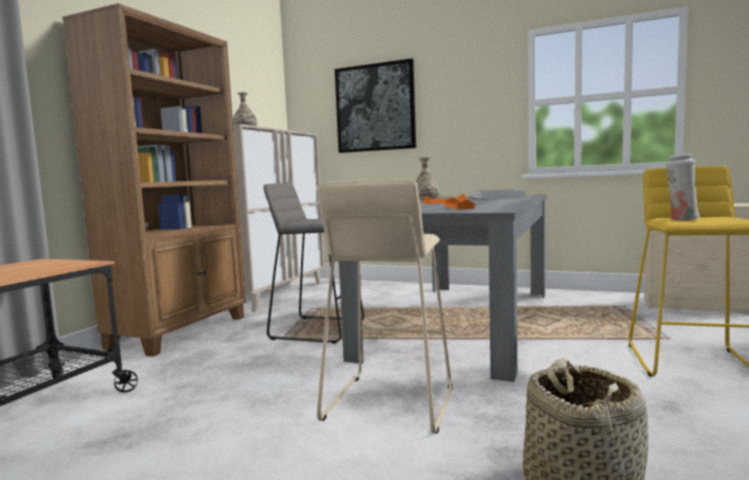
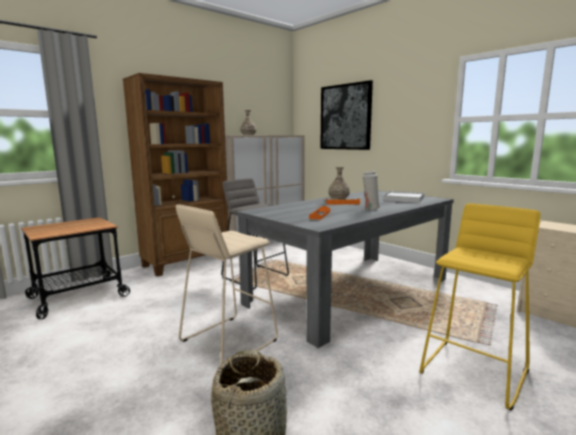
camera: 25 degrees right, 5 degrees up
white vase [666,154,701,221] -> white vase moved to [363,171,380,210]

